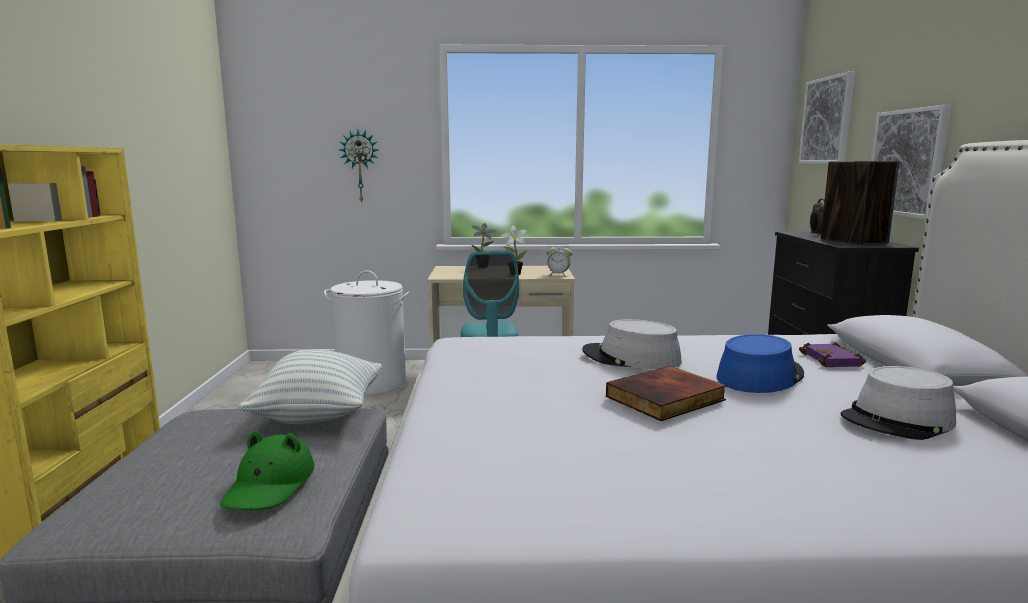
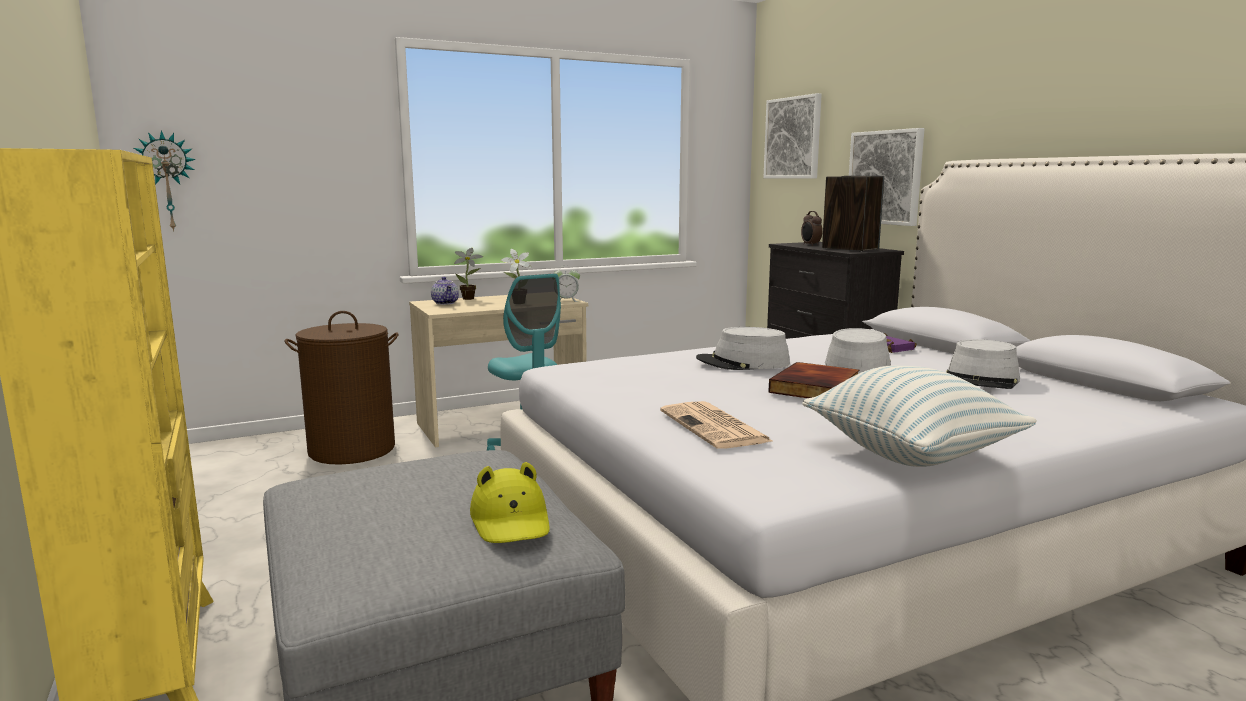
camera: 25 degrees left, 0 degrees up
green hat [220,431,314,510] -> yellow hat [470,462,550,543]
pillow [239,349,382,424] -> pillow moved to [802,366,1037,467]
white laundry basket [324,270,410,395] -> brown laundry basket [285,311,399,465]
wall clock [339,130,378,204] -> wall clock moved to [134,130,196,232]
blue hat [716,334,804,393] -> grey hat [825,328,891,374]
none -> teapot [431,277,459,305]
none -> newspaper [660,401,774,449]

